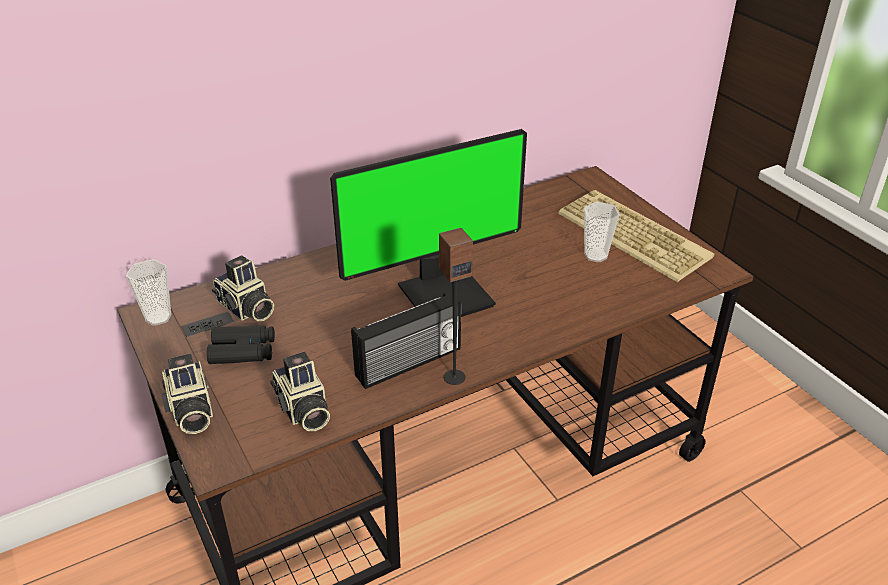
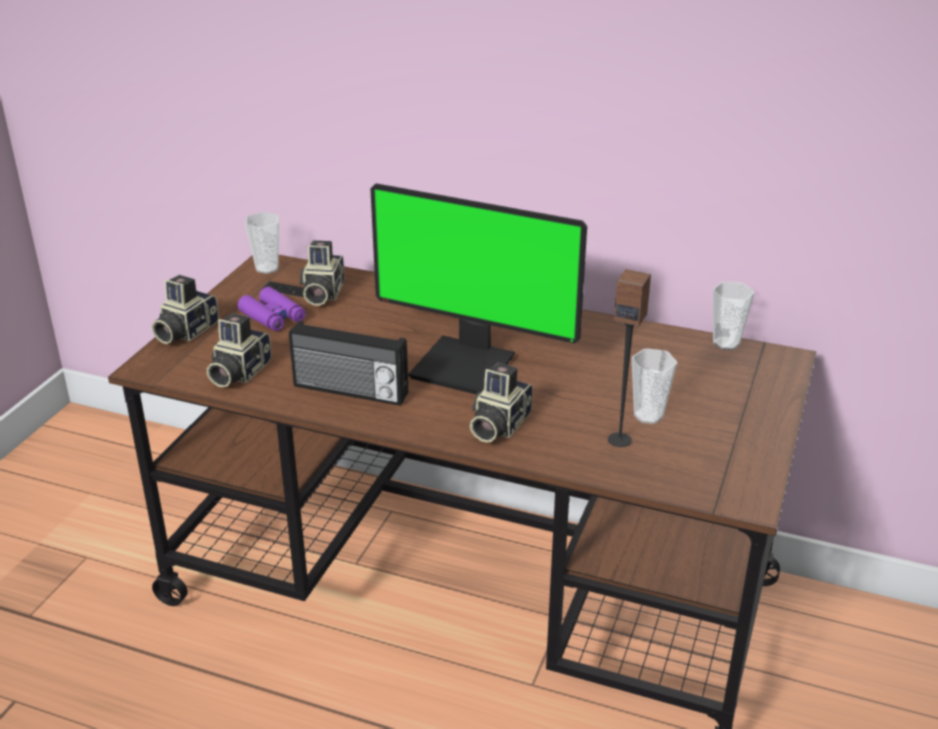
camera: 50 degrees right, 5 degrees down
black binoculars [207,326,275,364] -> purple binoculars [237,287,306,331]
speaker [439,228,473,385] -> speaker moved to [608,269,651,447]
keyboard [558,190,714,282] -> none
none -> camera [470,362,533,442]
none -> cup [713,282,755,350]

